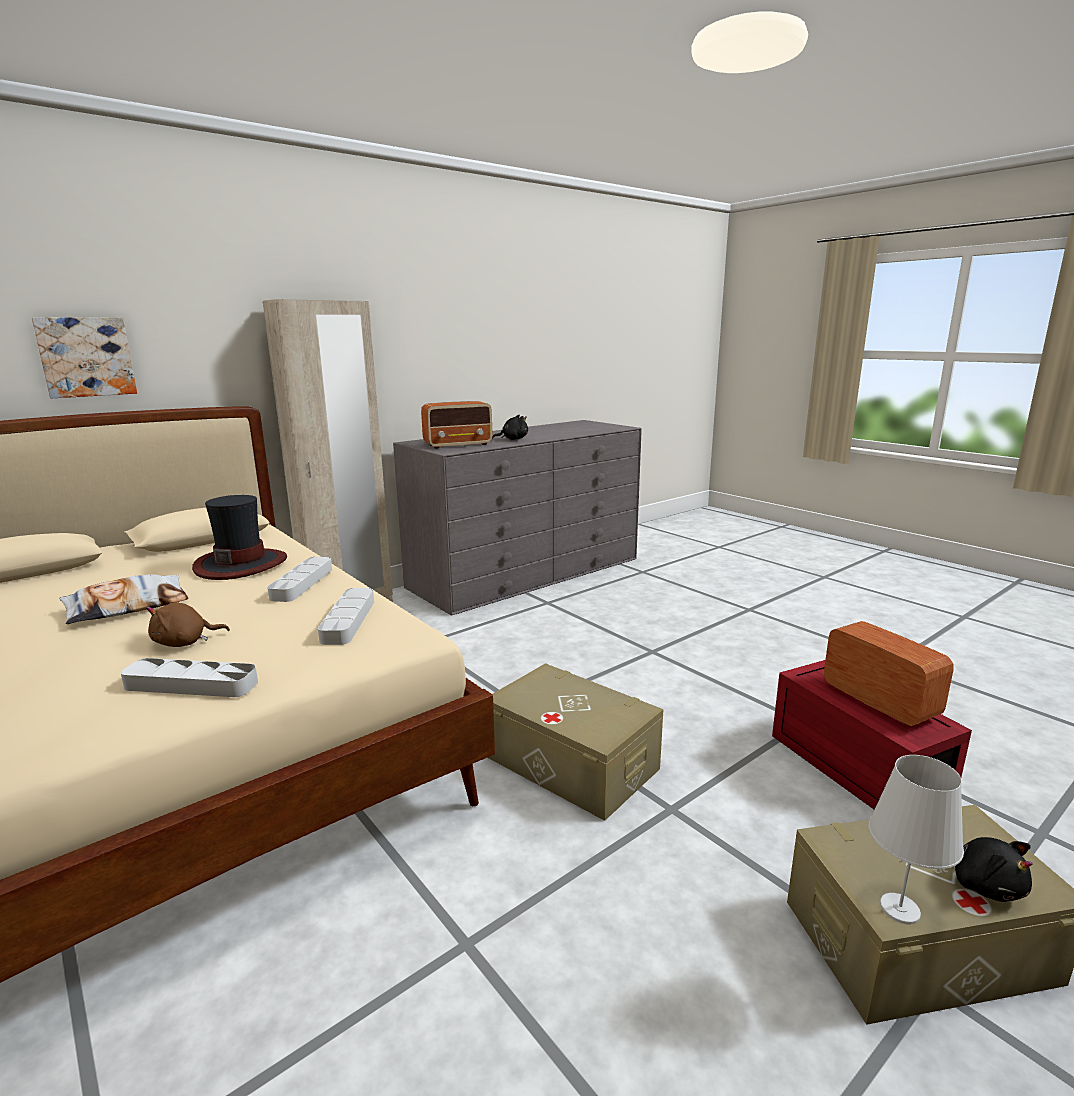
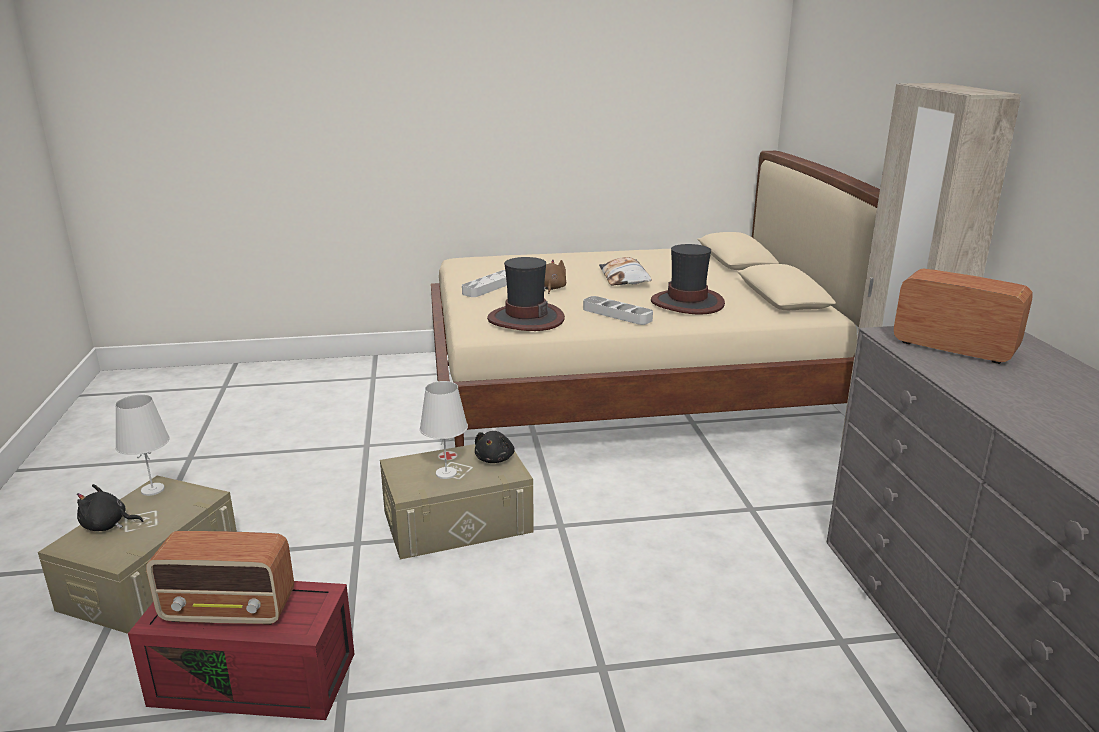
camera: 120 degrees right, 5 degrees up
picture [31,317,137,398] -> none
grey tray [318,588,374,645] -> hat [487,257,565,331]
radio [421,401,492,449] -> radio turned 120 degrees clockwise [894,269,1032,364]
black plush toy [492,415,528,440] -> black plush toy moved to [475,431,515,463]
none -> white table lamp [419,381,468,479]

